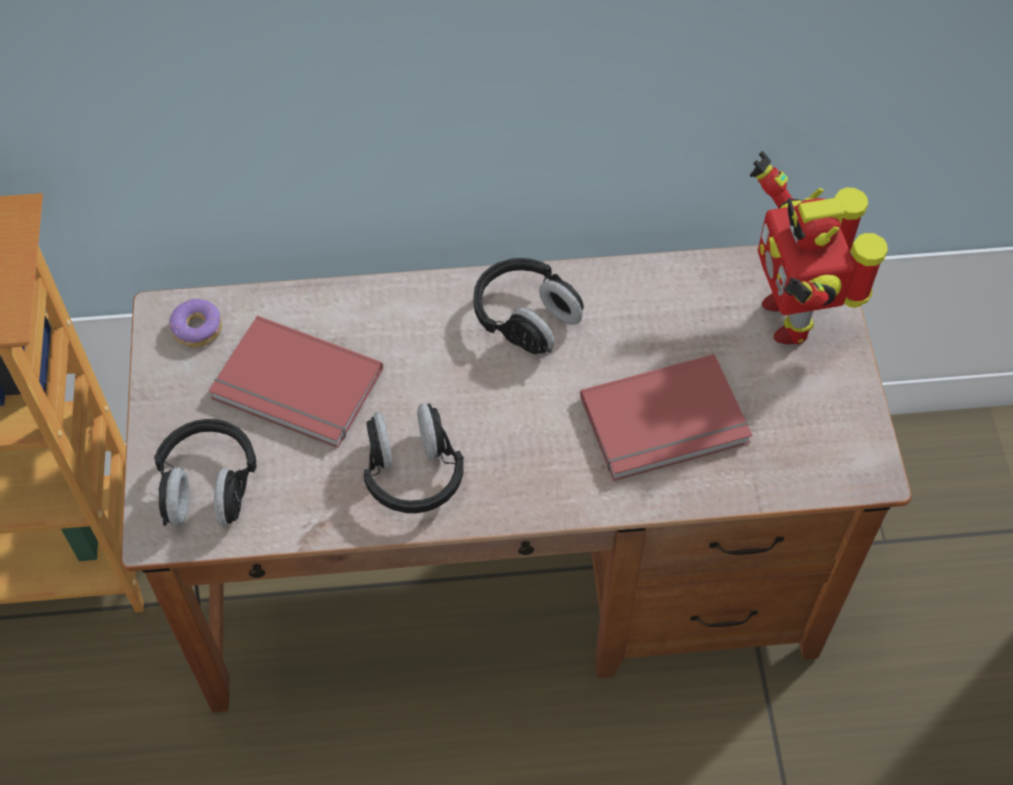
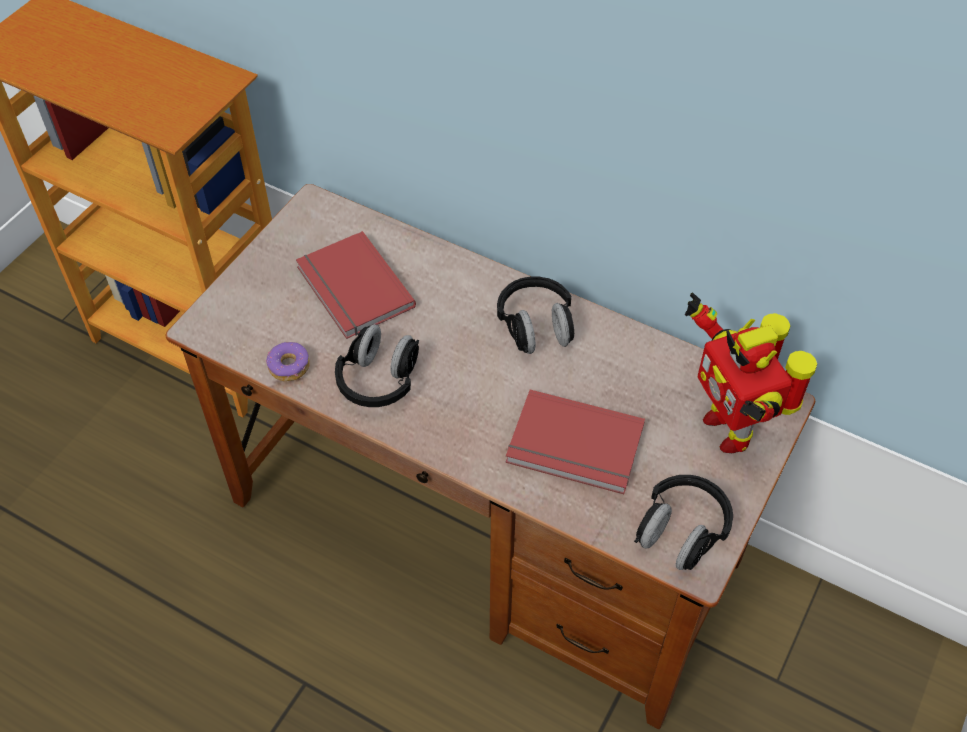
camera: 35 degrees right, 5 degrees down
black headphones [154,419,256,527] -> black headphones moved to [634,475,733,570]
donut [169,299,222,348] -> donut moved to [266,342,310,381]
toy robot [750,151,888,344] -> toy robot turned 45 degrees counterclockwise [685,292,817,453]

